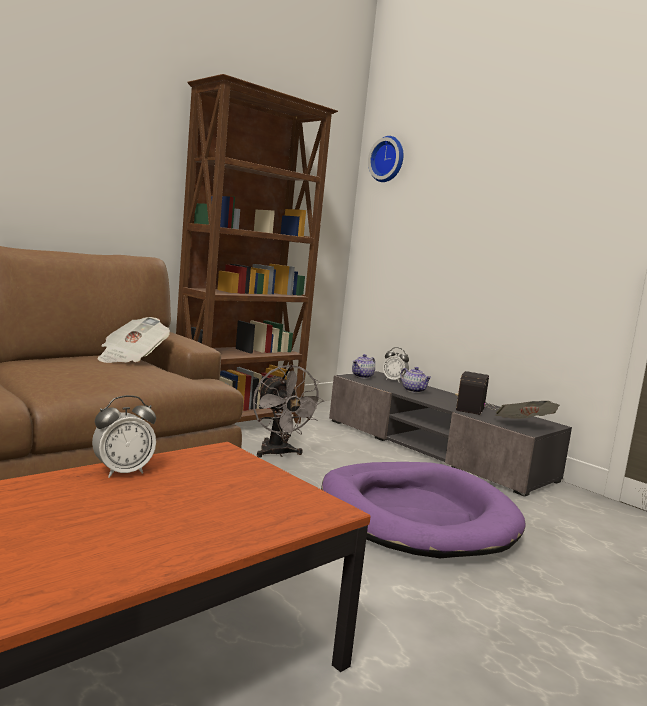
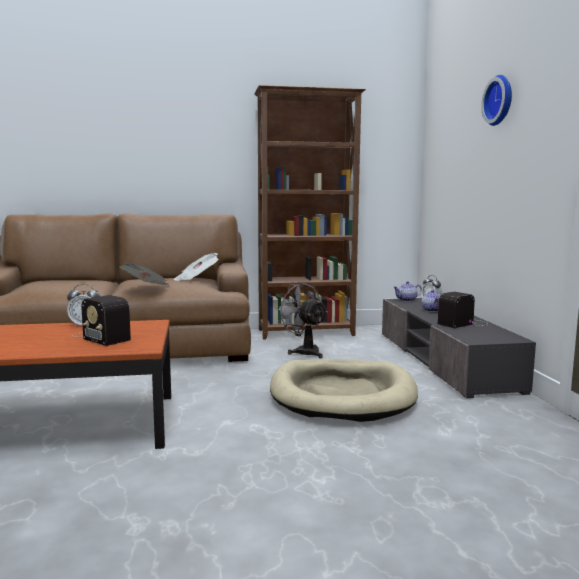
camera: 35 degrees right, 0 degrees up
grey fan [253,365,324,458] -> grey fan turned 135 degrees clockwise [274,283,328,358]
purple dog bed [321,462,525,558] -> beige dog bed [270,359,418,422]
wall clock [368,136,403,182] -> wall clock moved to [481,75,512,126]
newspaper [495,401,560,419] -> newspaper moved to [119,263,169,285]
none -> radio [73,295,131,346]

